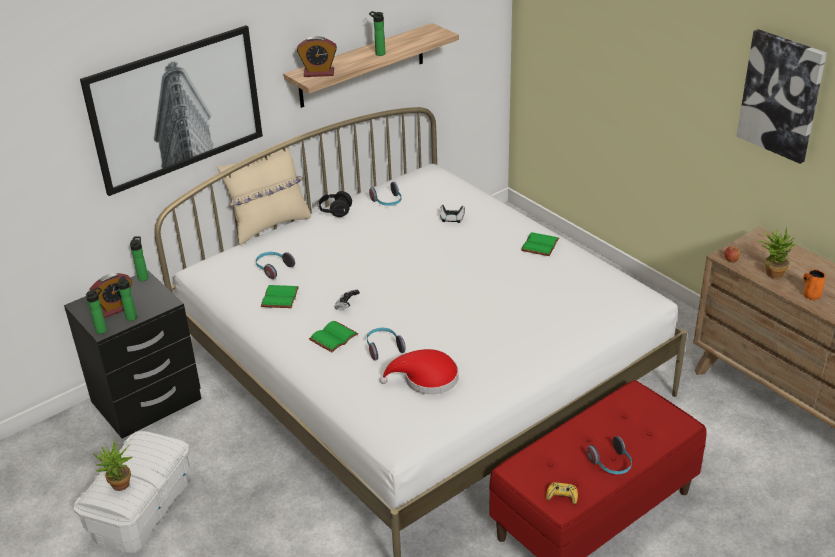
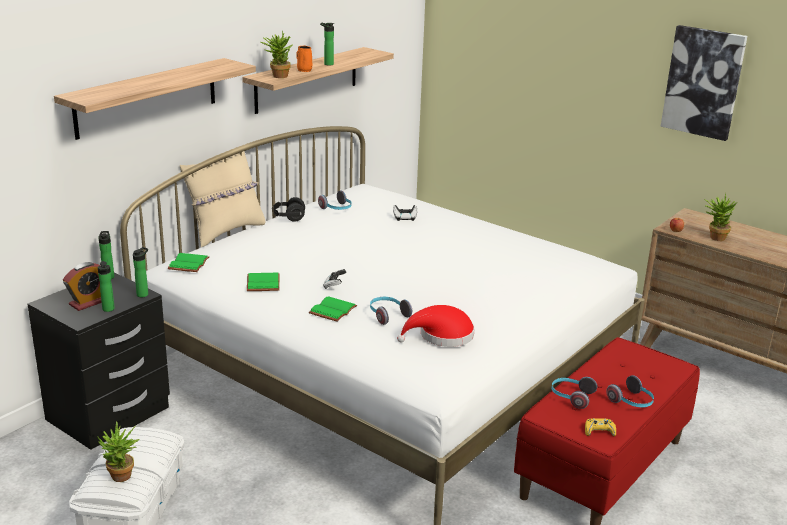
camera: 15 degrees left, 10 degrees down
picture [80,25,263,196] -> shelf [54,58,256,140]
bottle [86,287,107,334] -> bottle moved to [133,247,148,297]
headphones [256,252,295,279] -> headphones moved to [551,377,597,409]
alarm clock [297,36,337,77] -> potted plant [260,30,293,78]
green book [521,232,559,256] -> green book moved to [168,253,209,272]
orange mug [803,269,825,300] -> orange mug moved to [296,45,313,72]

